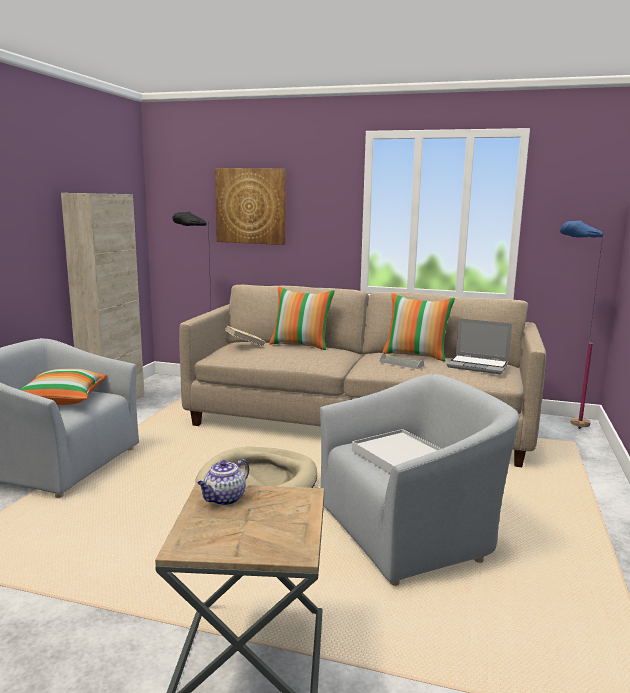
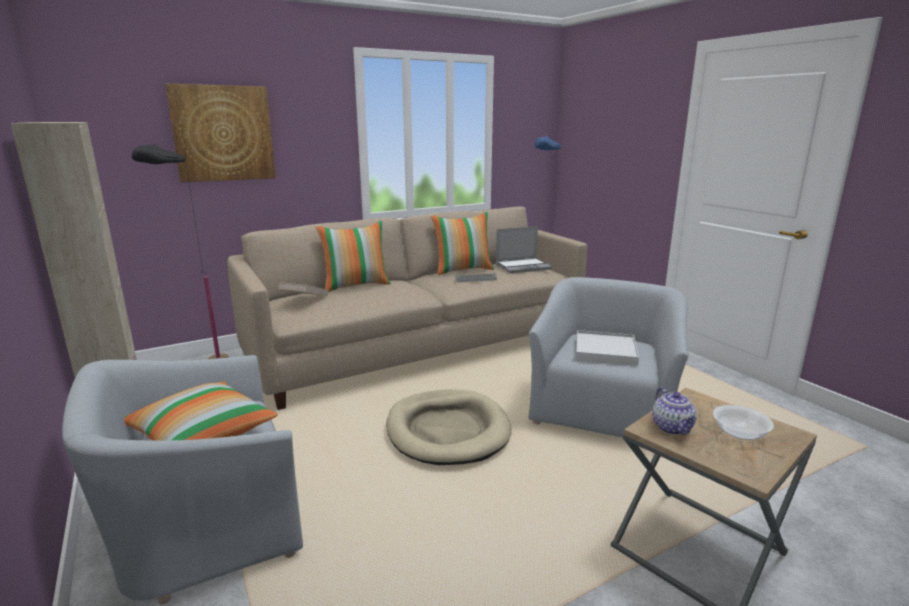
camera: 45 degrees left, 5 degrees up
none -> bowl [713,405,774,440]

